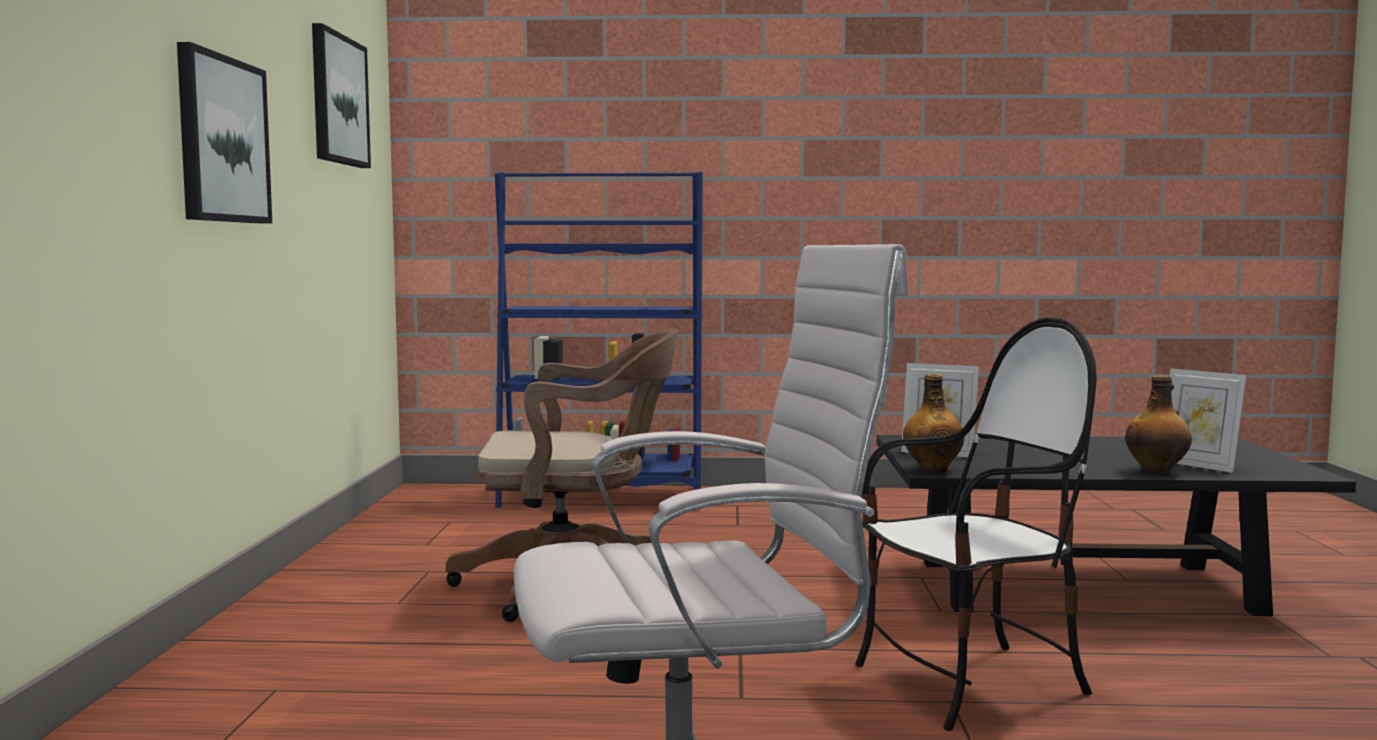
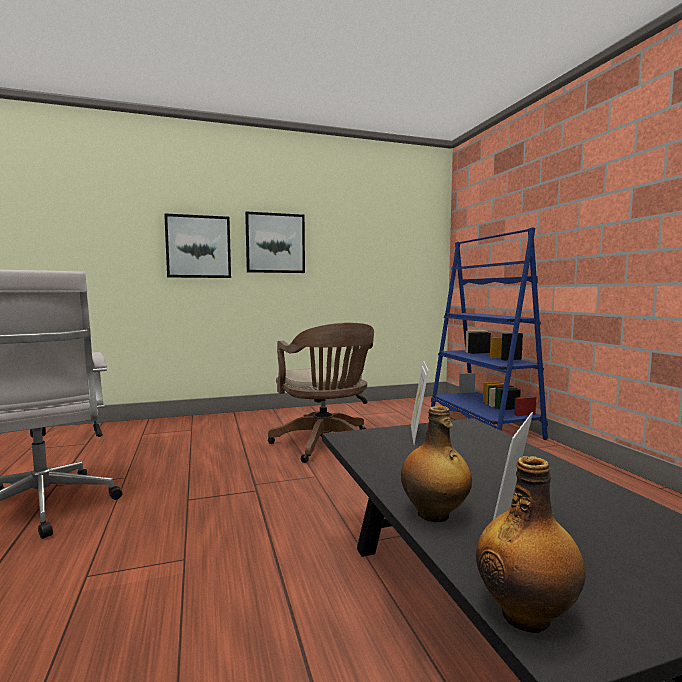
camera: 70 degrees right, 0 degrees up
picture [312,23,371,168] -> picture moved to [164,213,231,278]
chair [855,317,1097,731] -> none
bottle [903,374,964,473] -> bottle moved to [476,456,586,633]

